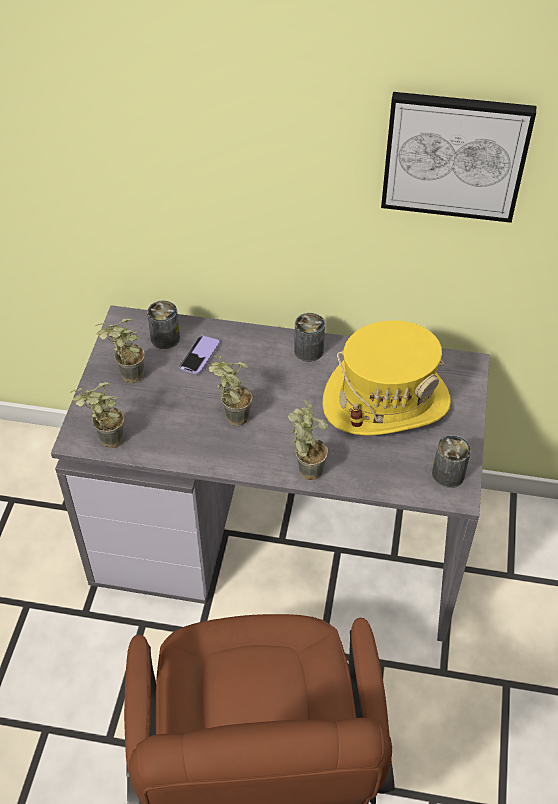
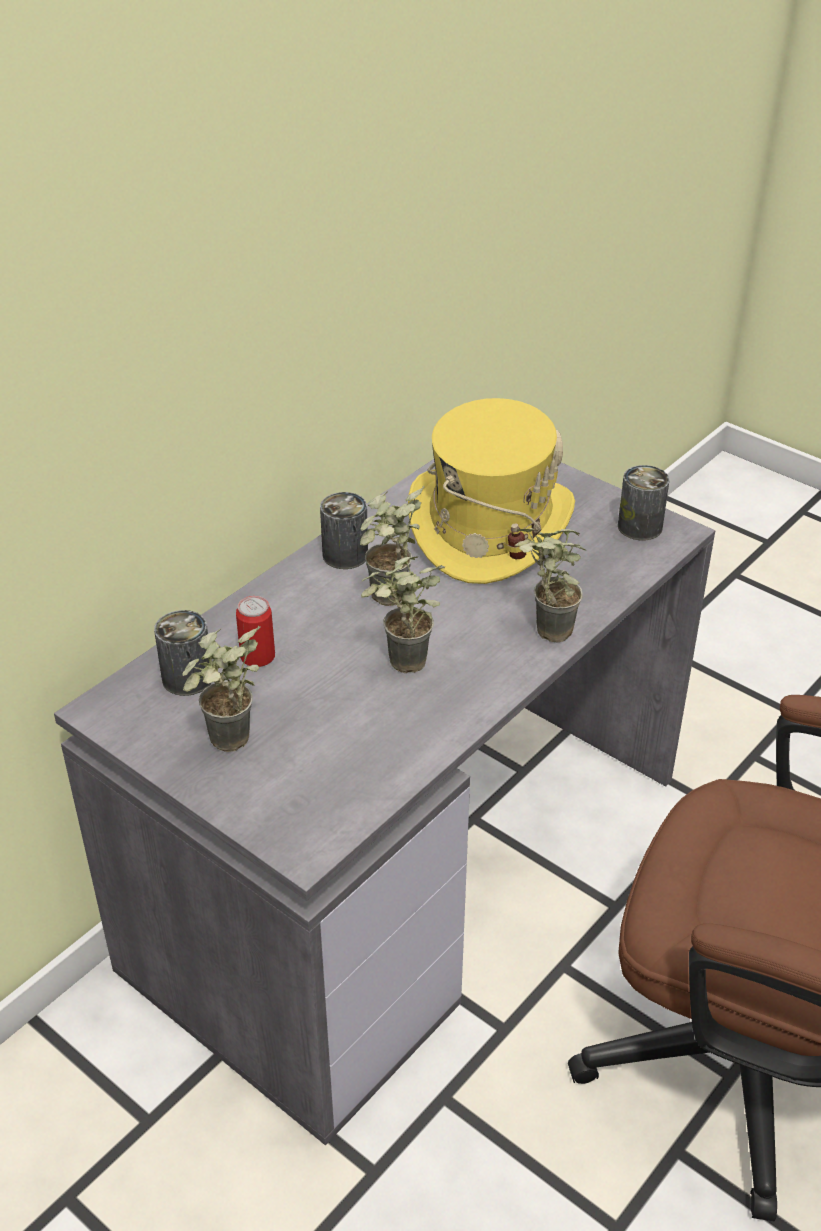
camera: 60 degrees left, 10 degrees down
potted plant [72,382,124,448] -> potted plant moved to [360,486,424,606]
phone [179,336,220,375] -> can [236,596,275,667]
picture [381,92,536,223] -> none

